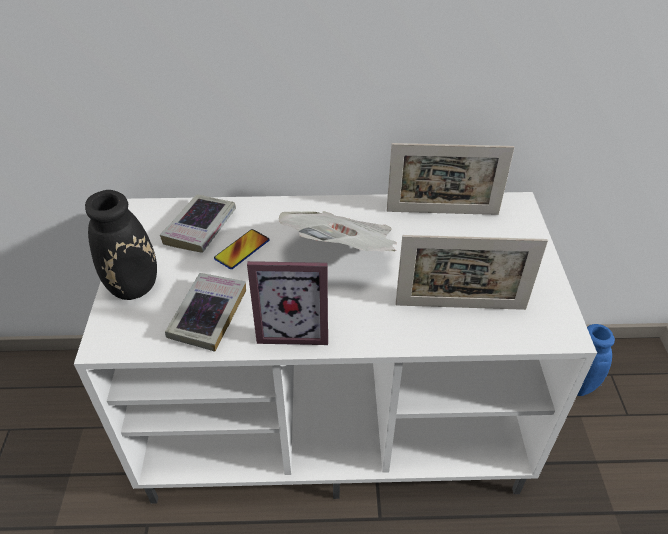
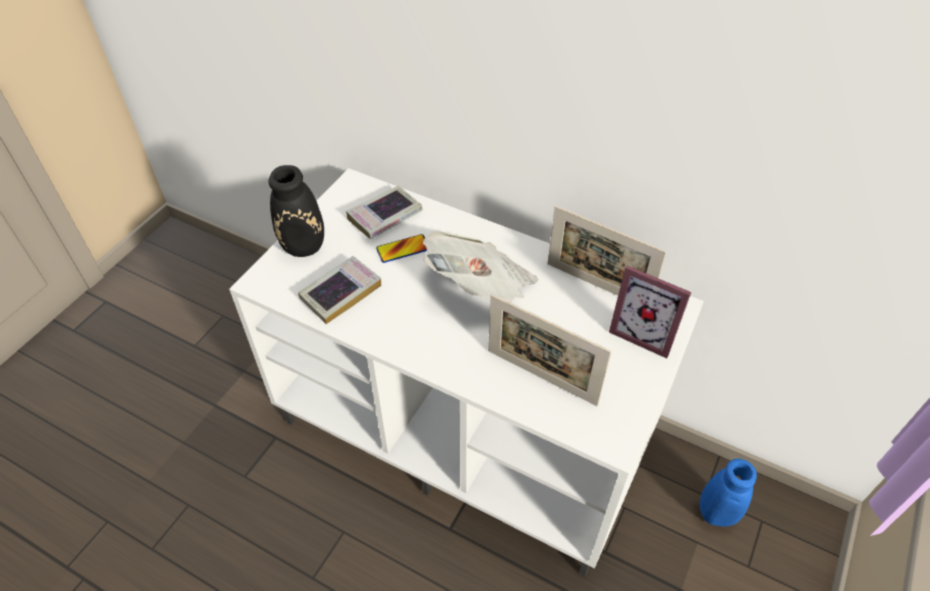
camera: 30 degrees right, 5 degrees up
picture frame [247,261,328,345] -> picture frame moved to [609,266,691,359]

